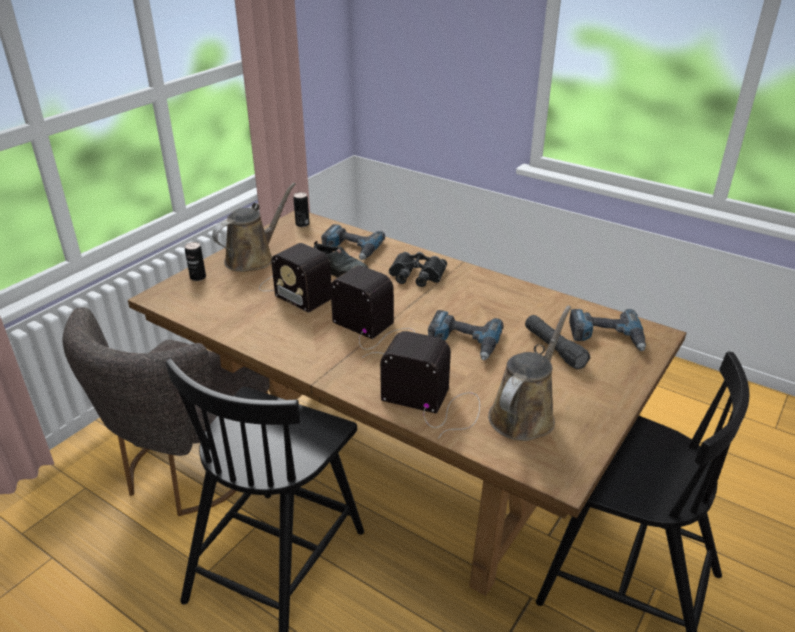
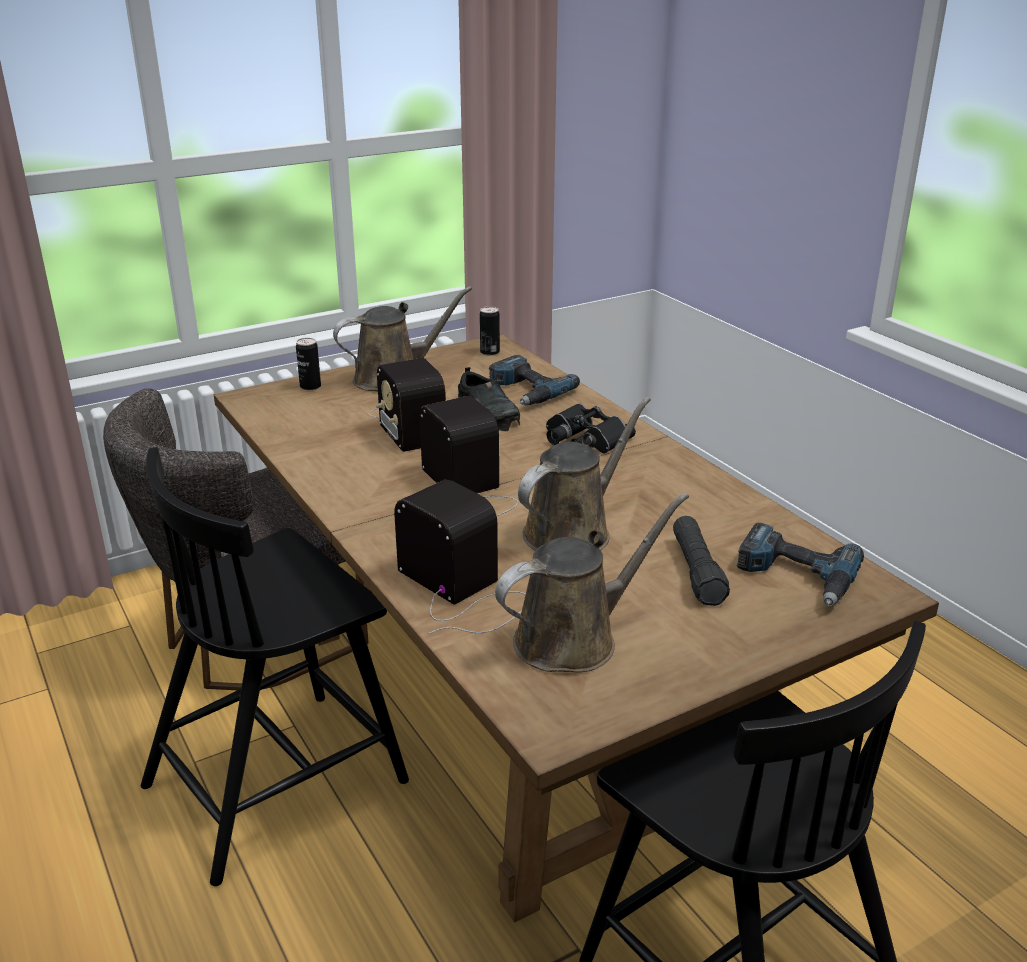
camera: 25 degrees right, 5 degrees down
power drill [428,310,504,360] -> brown watering can [518,397,651,551]

